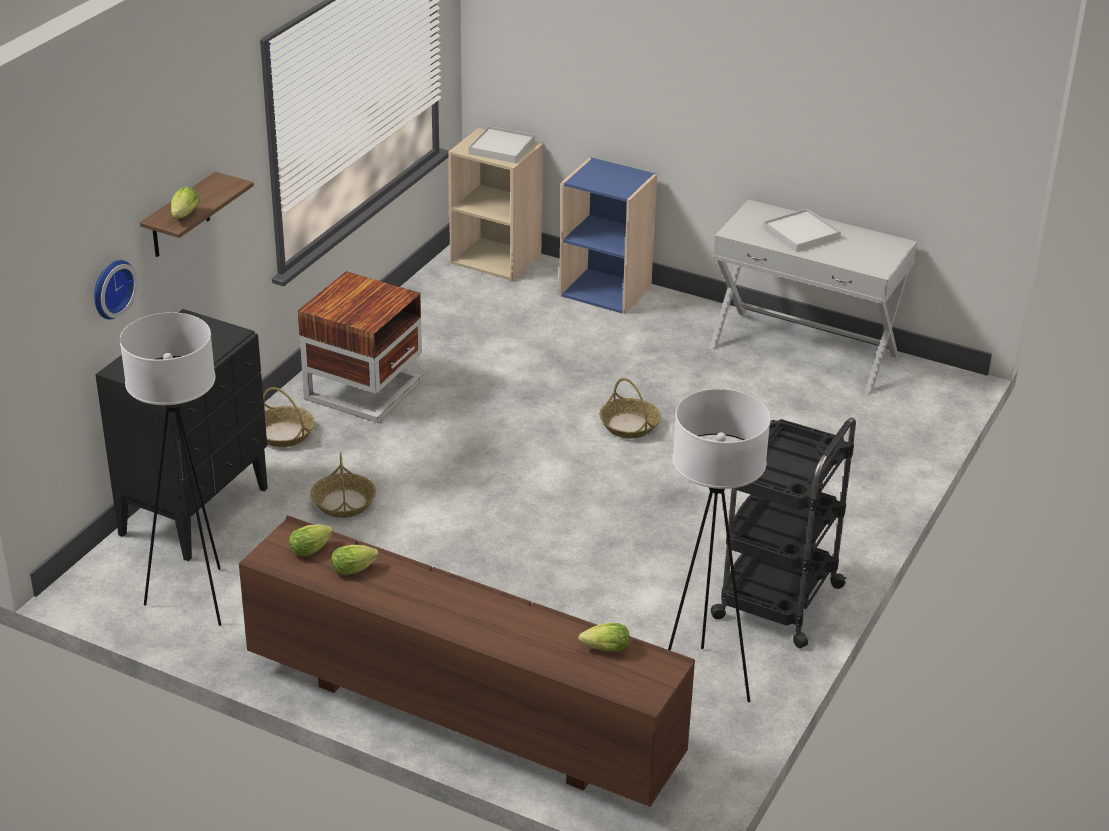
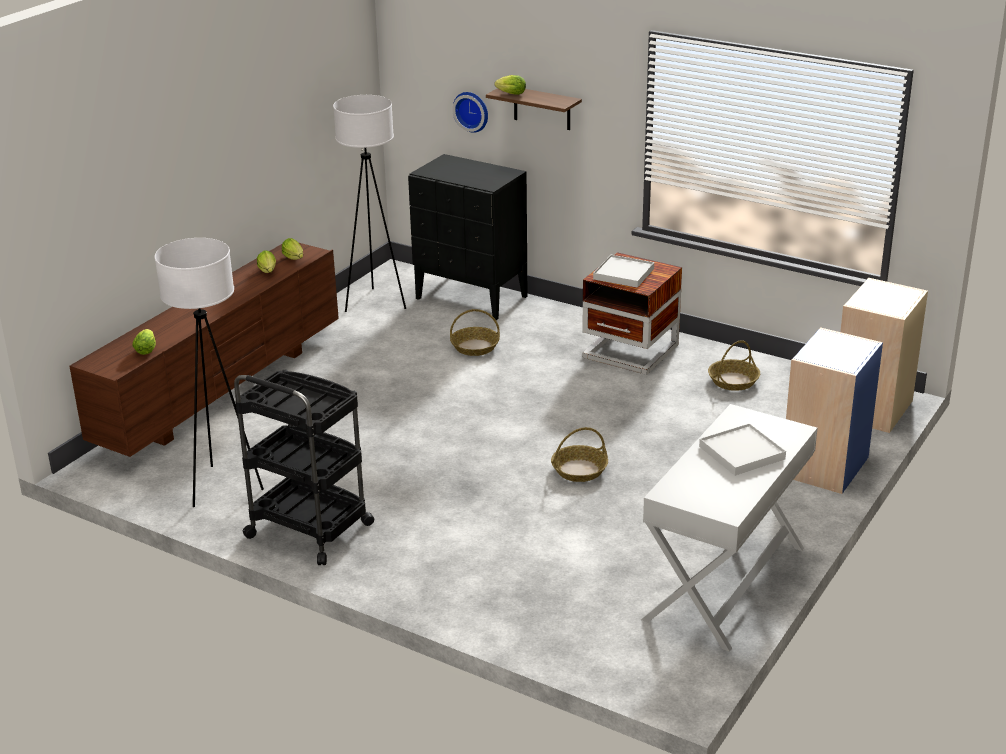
camera: 95 degrees right, 5 degrees down
basket [263,387,315,447] -> basket moved to [708,340,760,391]
white tray [468,126,535,163] -> white tray moved to [593,255,654,288]

